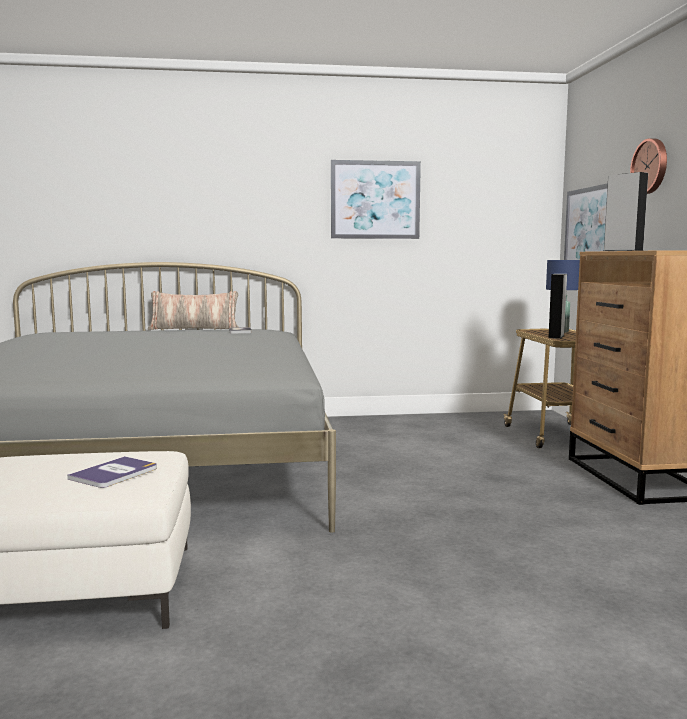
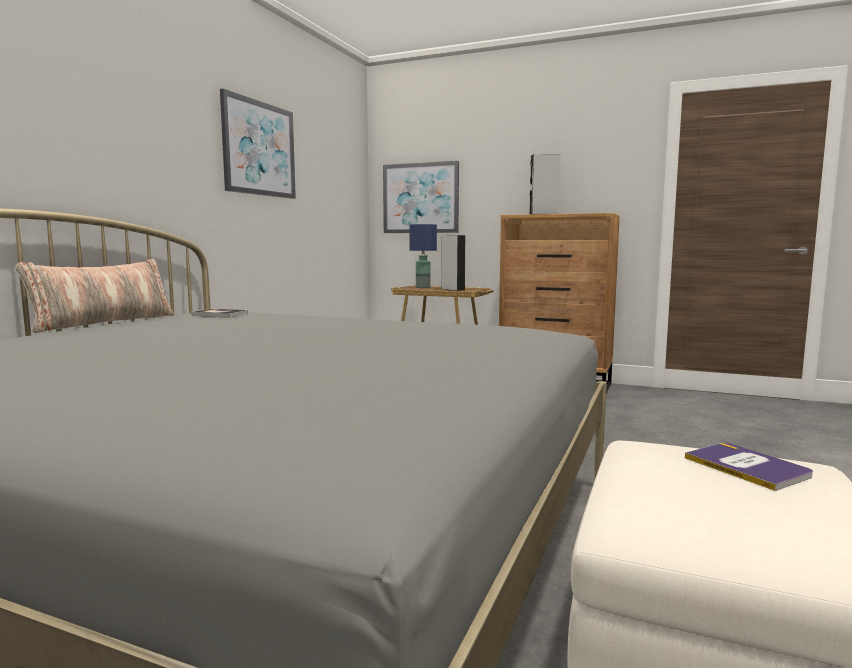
camera: 60 degrees left, 0 degrees up
wall clock [630,139,667,194] -> none

